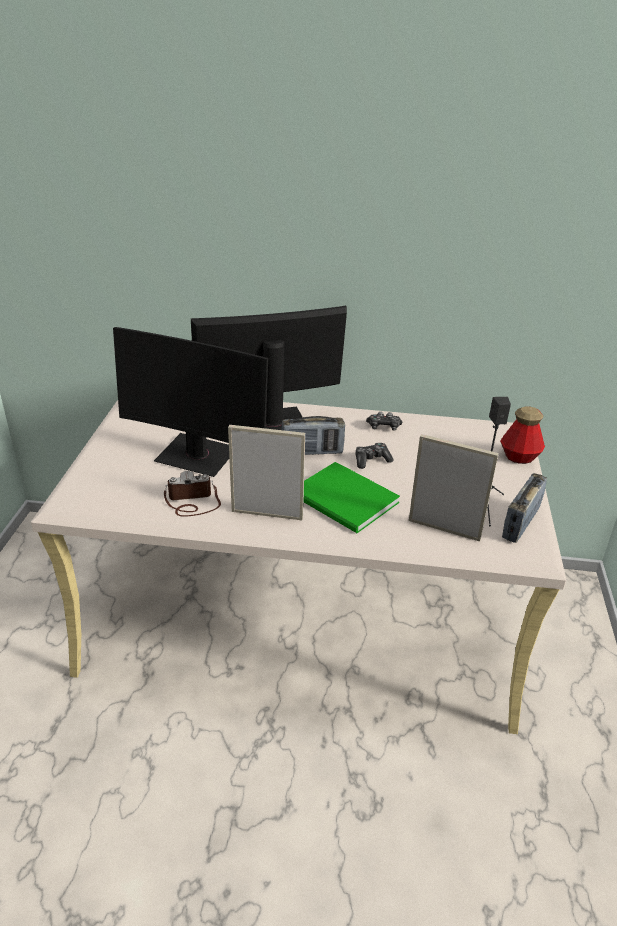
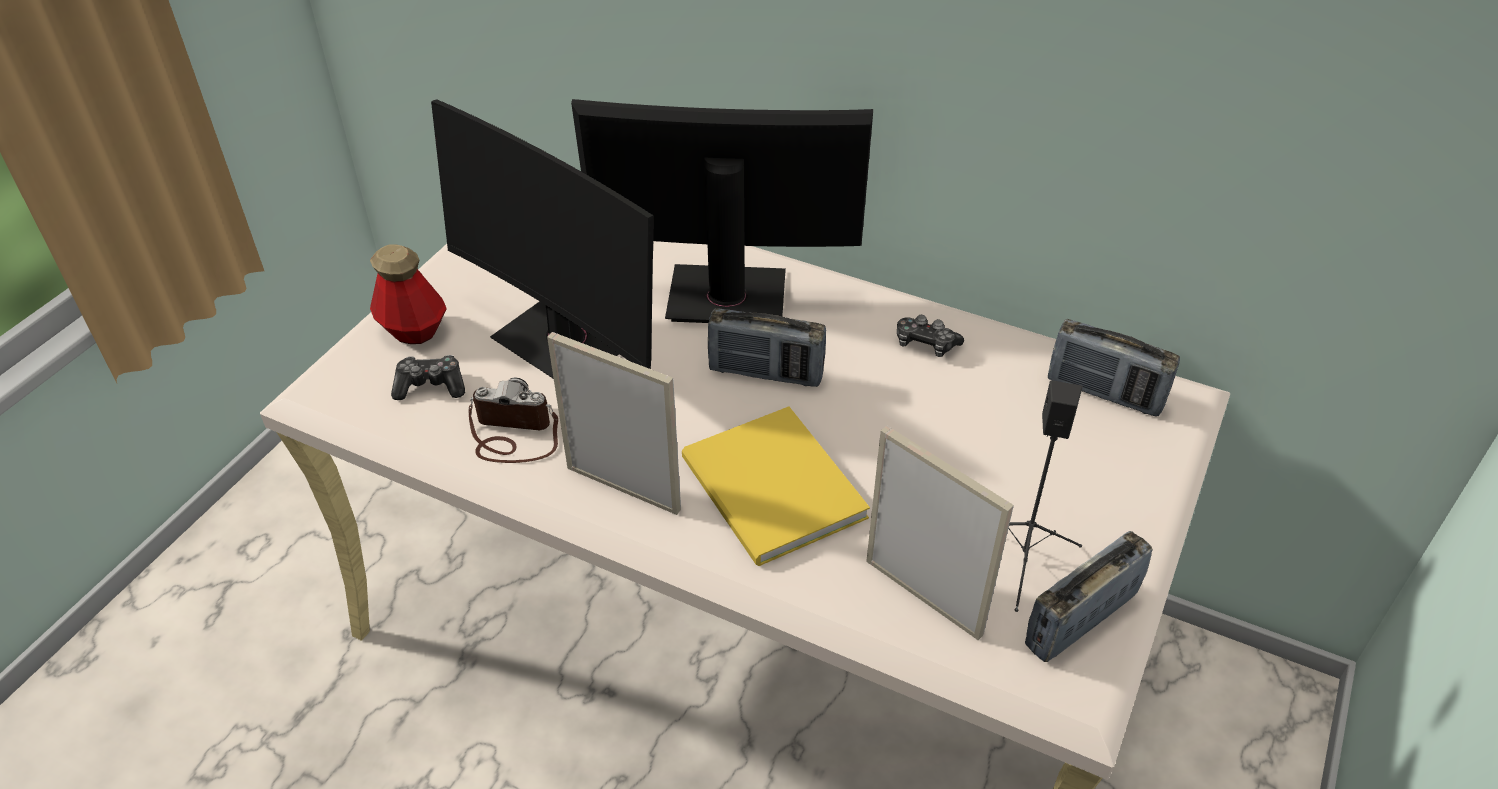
camera: 20 degrees right, 10 degrees up
green book [304,462,400,533] -> yellow book [682,407,870,566]
game controller [356,443,393,469] -> game controller moved to [391,355,465,400]
bottle [500,406,545,464] -> bottle moved to [370,244,447,344]
none -> radio [1048,319,1180,417]

